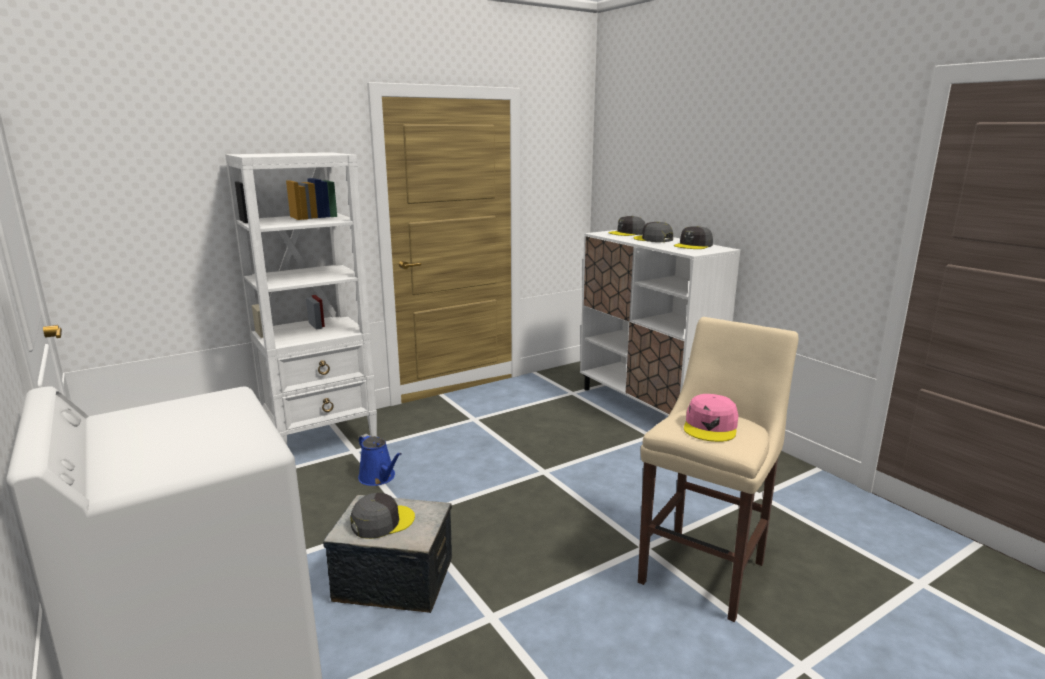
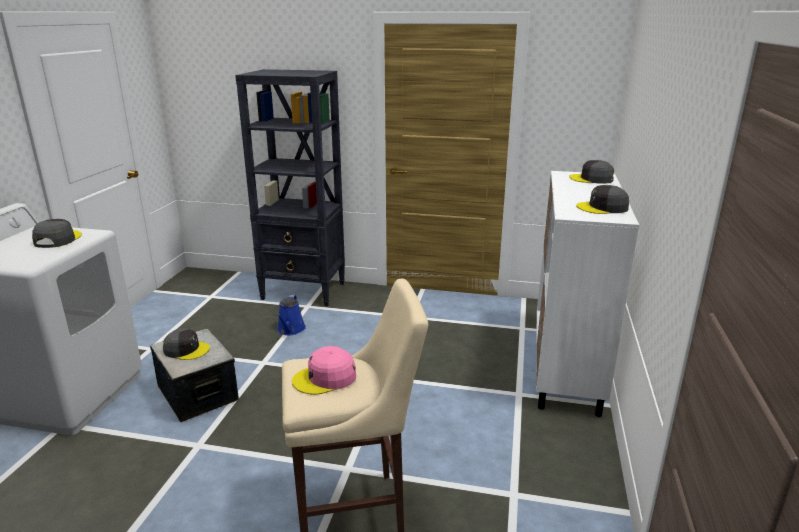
camera: 45 degrees right, 5 degrees up
white bookcase [225,152,377,444] -> black bookcase [235,69,345,306]
grey cap [633,222,673,242] -> grey cap moved to [32,219,82,248]

